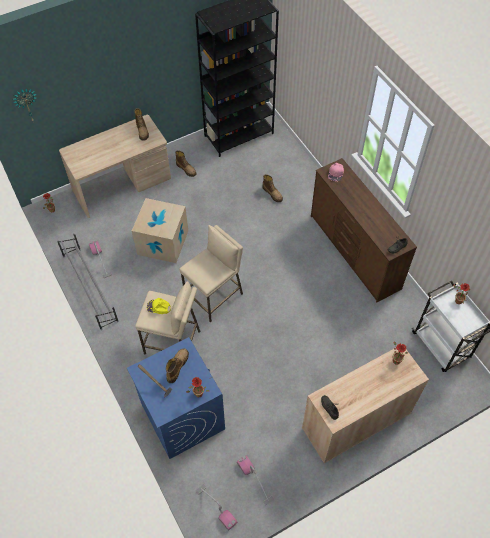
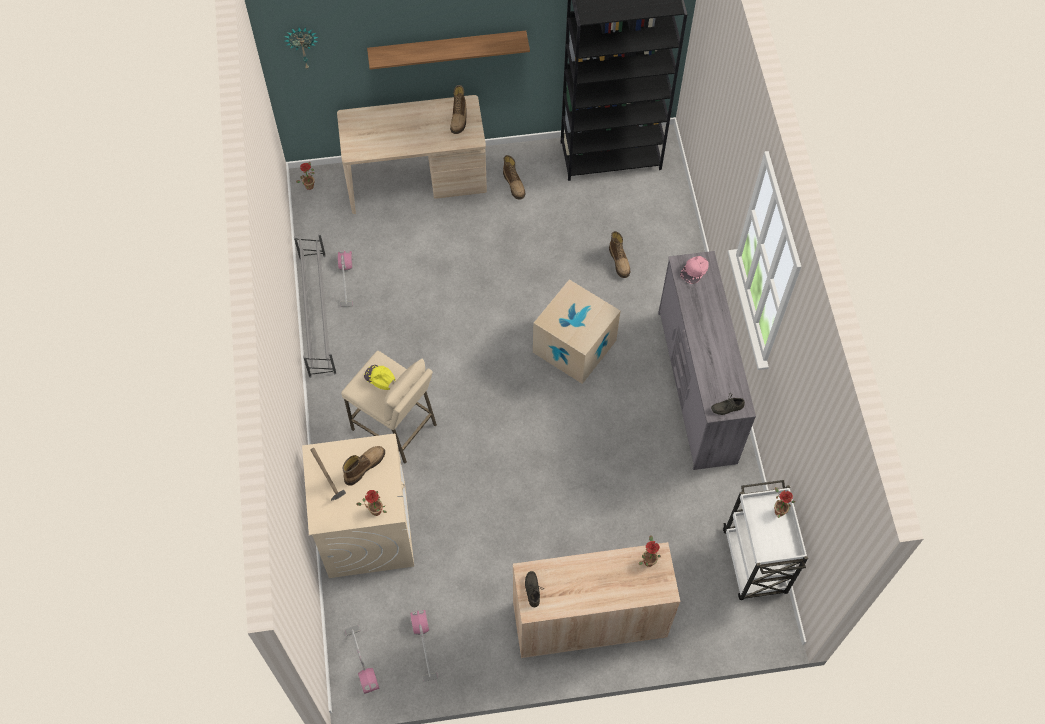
camera: 20 degrees right, 5 degrees up
blue washing machine [127,337,225,459] -> beige washing machine [302,434,414,578]
cardboard box [132,198,188,263] -> cardboard box moved to [533,279,621,384]
beige stool [179,225,243,323] -> none
brown dresser [311,158,417,302] -> grey dresser [658,251,756,470]
none -> shelf [367,31,530,70]

